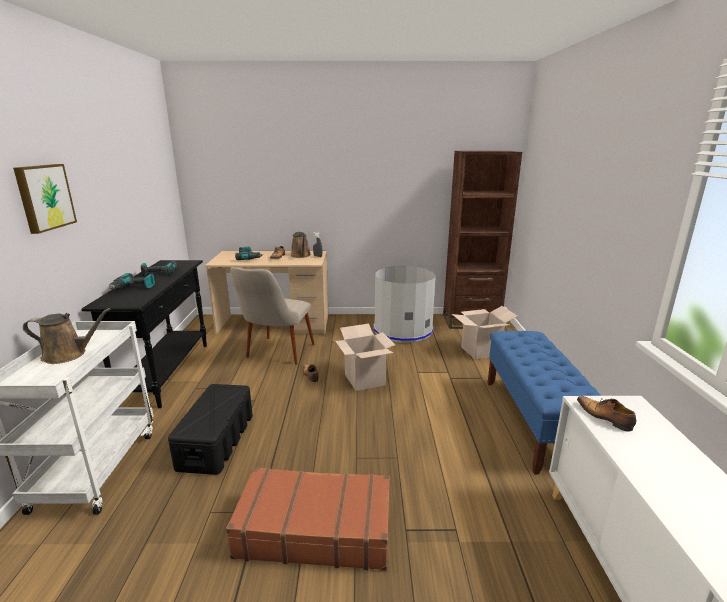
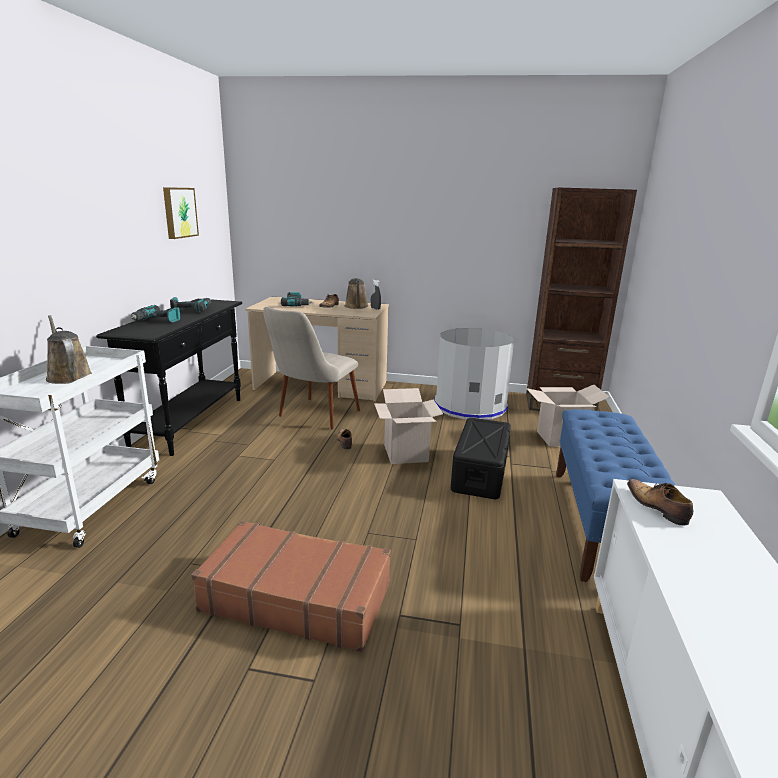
camera: 10 degrees right, 0 degrees up
picture [13,164,77,234] -> picture moved to [163,187,199,239]
brown watering can [23,308,111,364] -> brown watering can turned 135 degrees counterclockwise [46,315,92,384]
black storage box [168,384,253,475] -> black storage box moved to [451,418,511,499]

